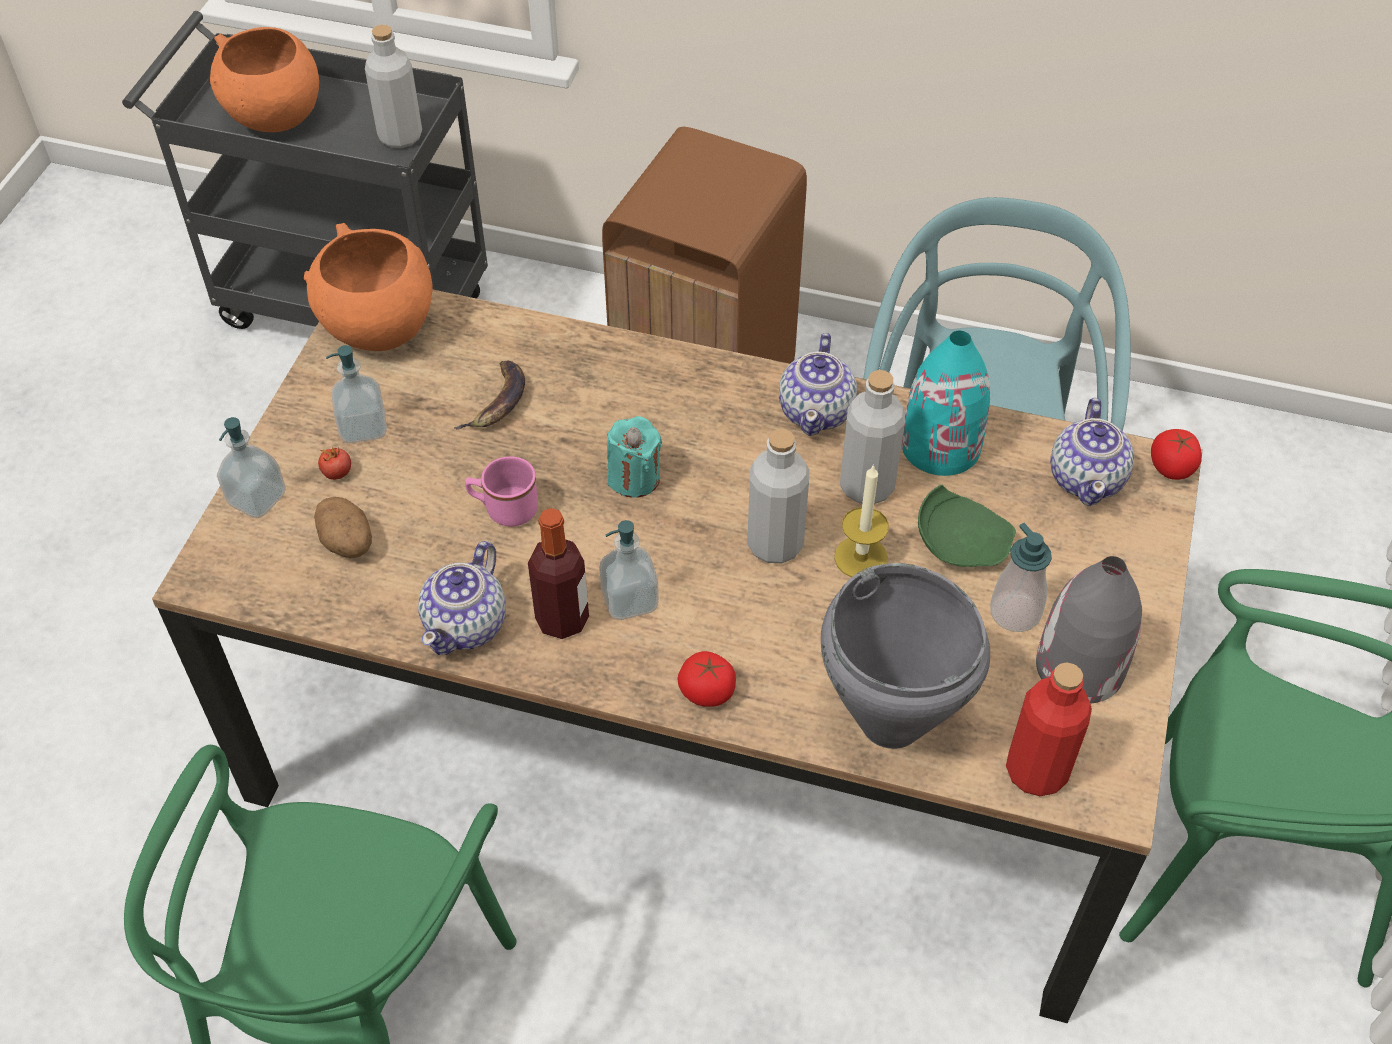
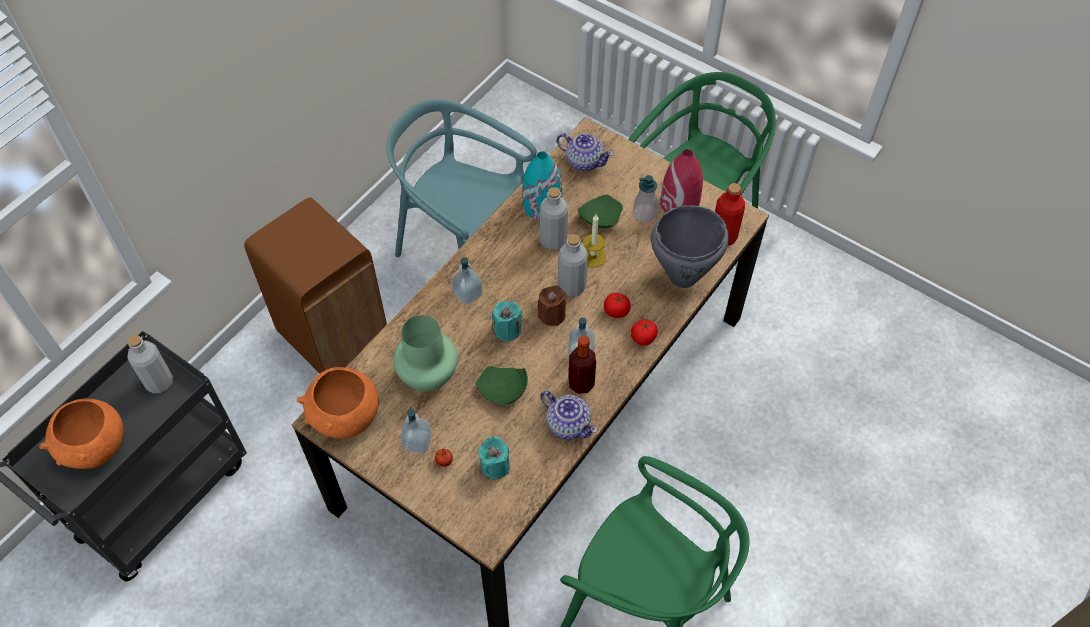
camera: 70 degrees left, 5 degrees up
soap dispenser [217,417,286,518] -> soap dispenser moved to [451,257,483,305]
potato [314,497,372,558] -> turquoise candle [478,436,510,480]
banana [454,361,525,430] -> green vase [393,315,458,391]
pink mug [465,456,538,527] -> green plate [476,366,528,405]
teapot [779,333,857,436] -> none
grey vase [1036,556,1142,704] -> red vase [660,149,703,212]
tomato [1151,429,1202,480] -> tomato moved to [604,293,630,318]
none -> brown candle [538,285,566,326]

